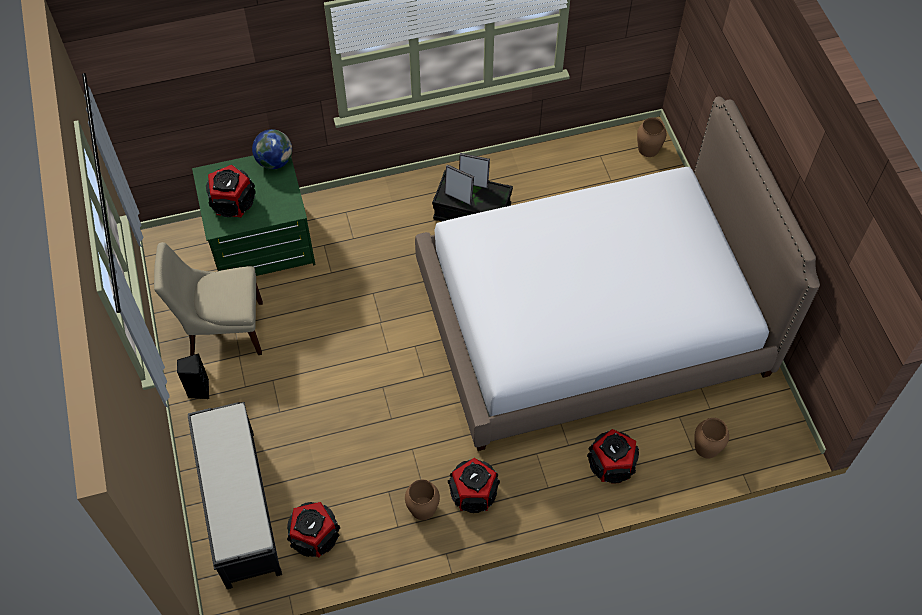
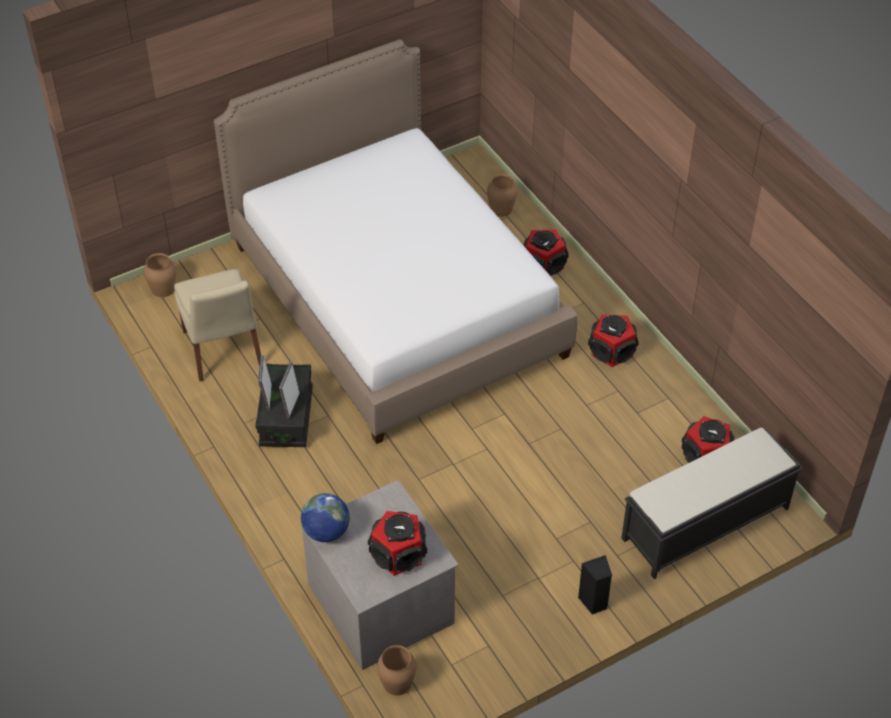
camera: 105 degrees left, 10 degrees down
beige chair [154,242,263,356] -> beige chair moved to [174,269,261,381]
green dresser [192,155,316,276] -> grey dresser [301,480,459,670]
brown vase [405,479,440,520] -> brown vase moved to [377,645,416,696]

